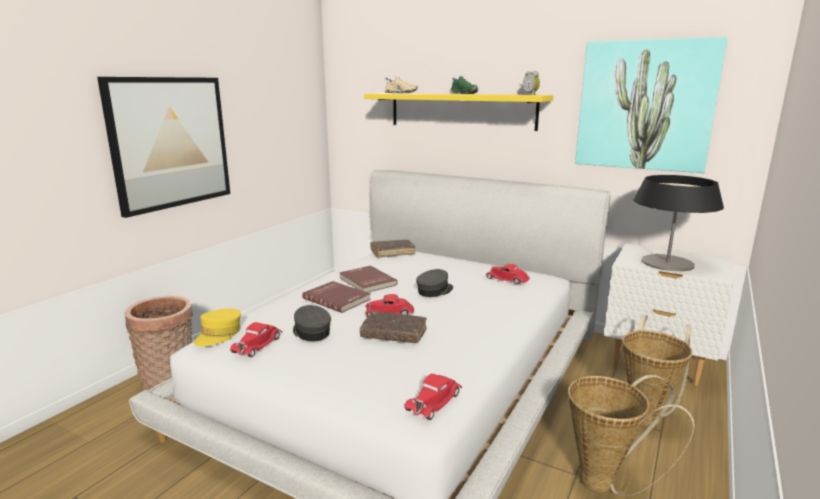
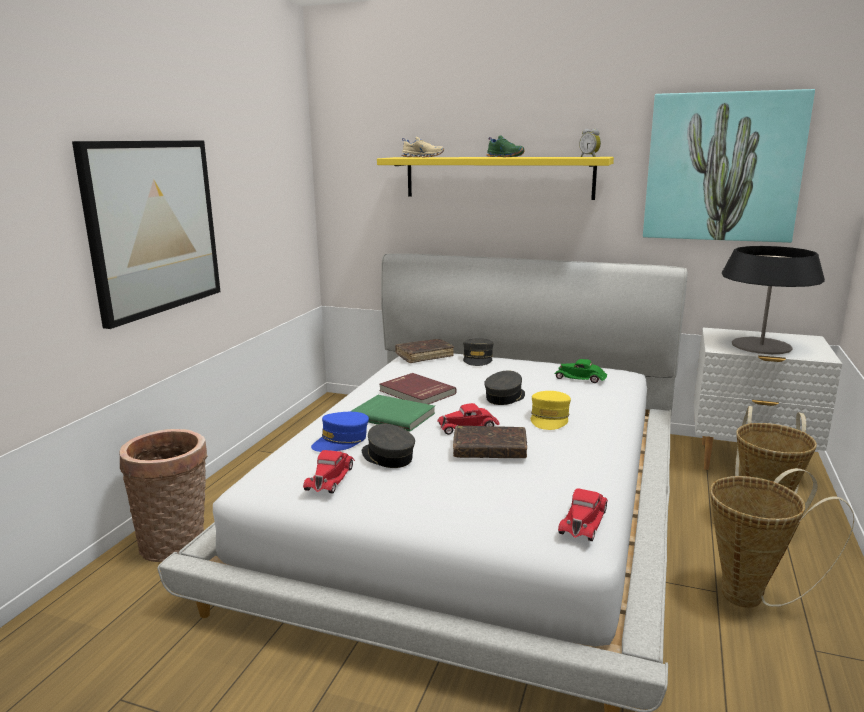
camera: 10 degrees left, 0 degrees up
yellow cap [194,308,241,347] -> yellow cap moved to [531,391,571,430]
red book [302,281,371,313] -> green book [350,395,435,432]
red toy car [486,264,530,285] -> green toy car [555,359,607,383]
none -> blue cap [311,412,369,452]
none -> grey cap [463,338,494,366]

